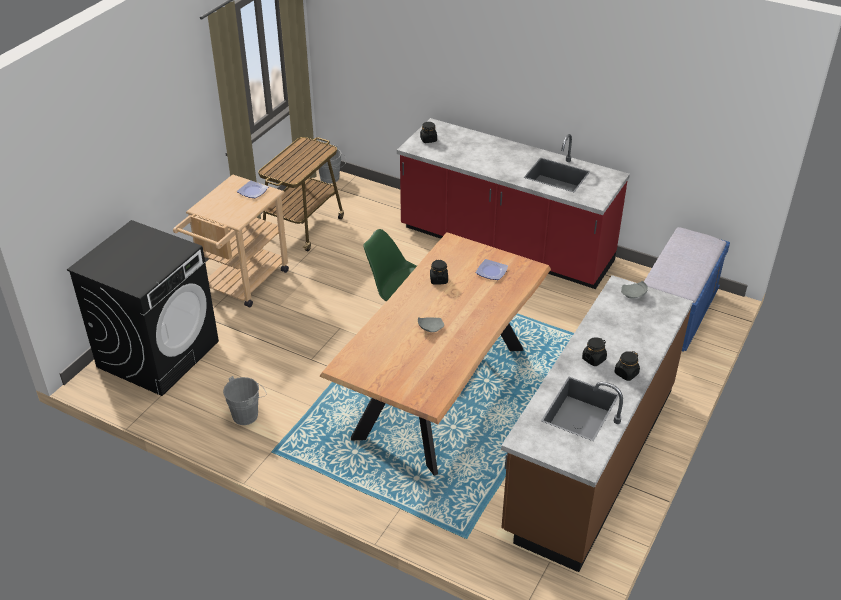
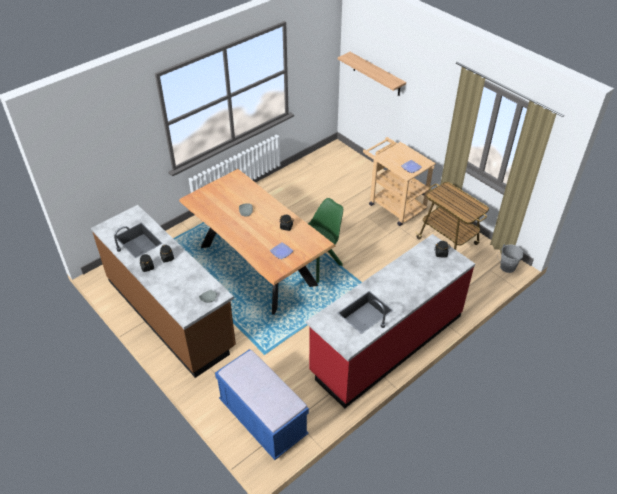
camera: 110 degrees right, 5 degrees up
black washing machine [67,220,219,396] -> none
grey bucket [223,376,266,425] -> none
none -> shelf [338,52,406,96]

